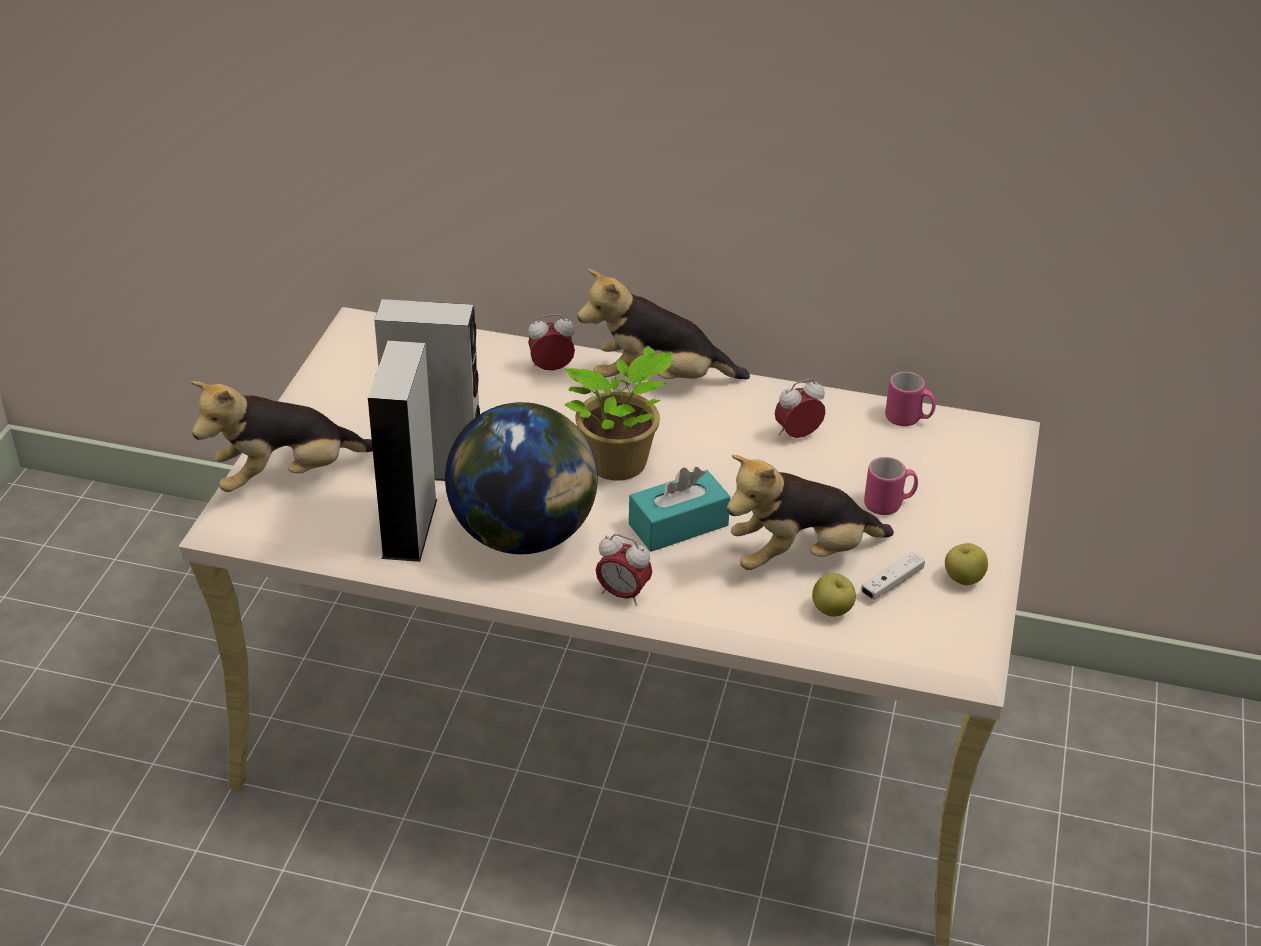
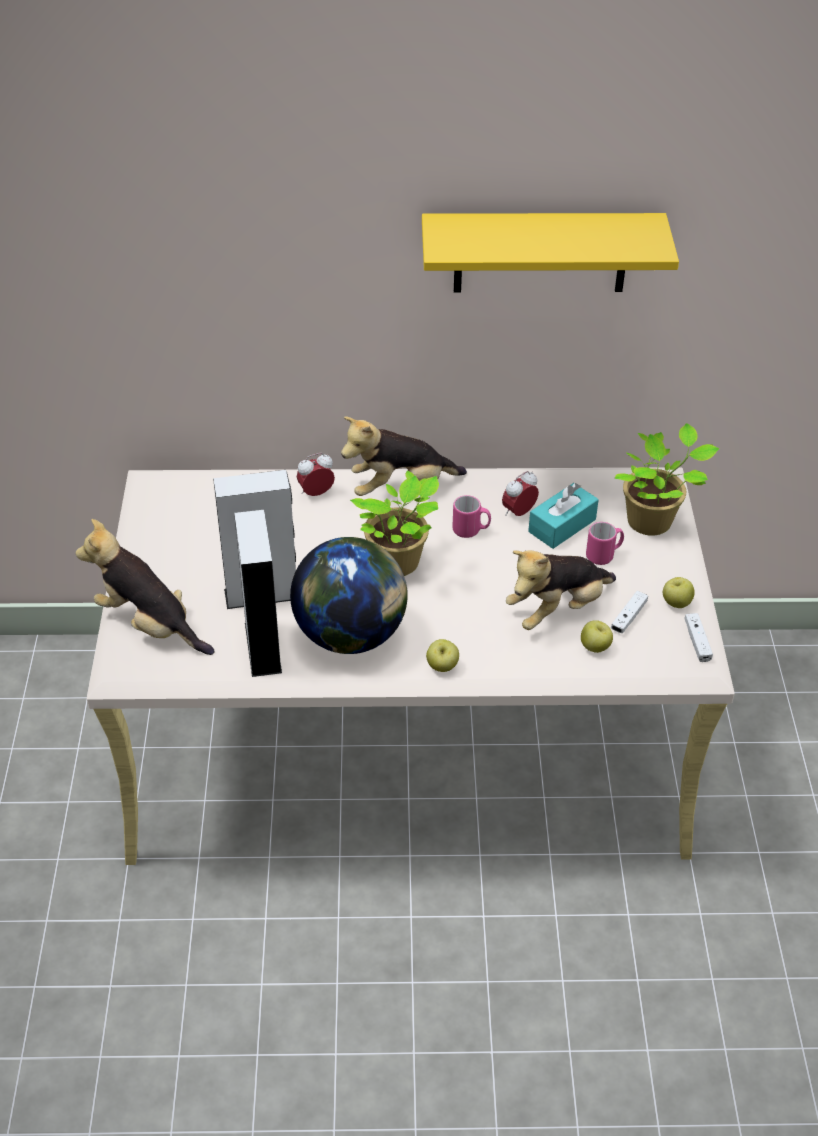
camera: 15 degrees left, 5 degrees up
plush toy [191,381,373,492] -> plush toy turned 75 degrees clockwise [75,519,215,655]
alarm clock [596,534,652,606] -> apple [426,639,459,672]
turquoise tissue box [629,467,730,552] -> turquoise tissue box moved to [528,483,599,549]
pink mug [885,372,936,426] -> pink mug moved to [452,495,491,538]
none -> yellow shelf [422,213,679,292]
none -> potted plant [615,423,719,536]
none -> white game controller [684,613,713,662]

